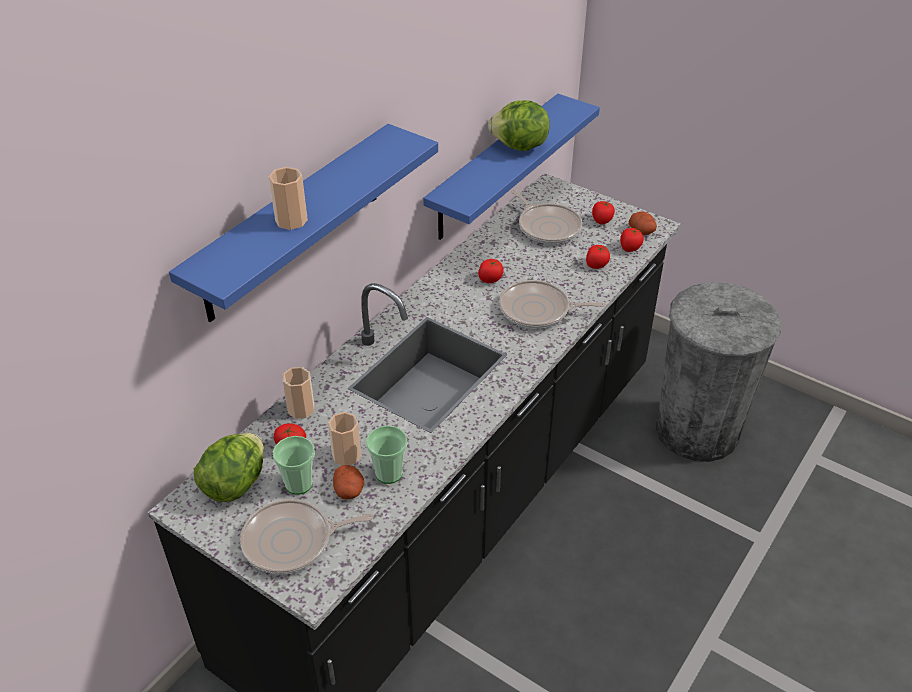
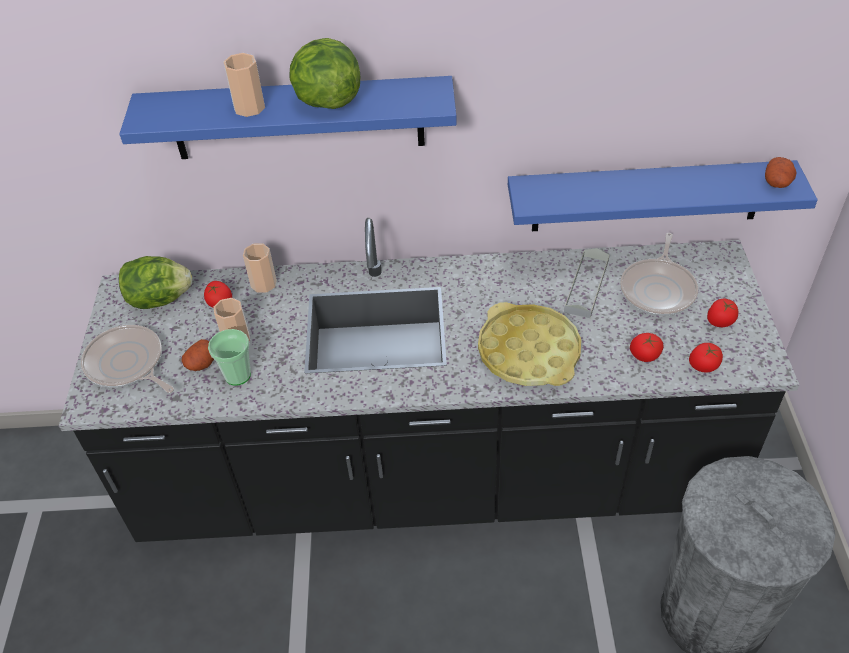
camera: 55 degrees right, 5 degrees up
cup [273,436,315,495] -> none
tomato [478,259,503,283] -> none
lettuce [488,100,550,151] -> lettuce moved to [289,38,360,109]
frying pan [499,280,605,328] -> yellow tray [478,302,581,386]
potato [629,211,657,235] -> potato moved to [765,157,796,188]
none -> grey tray [564,248,609,318]

